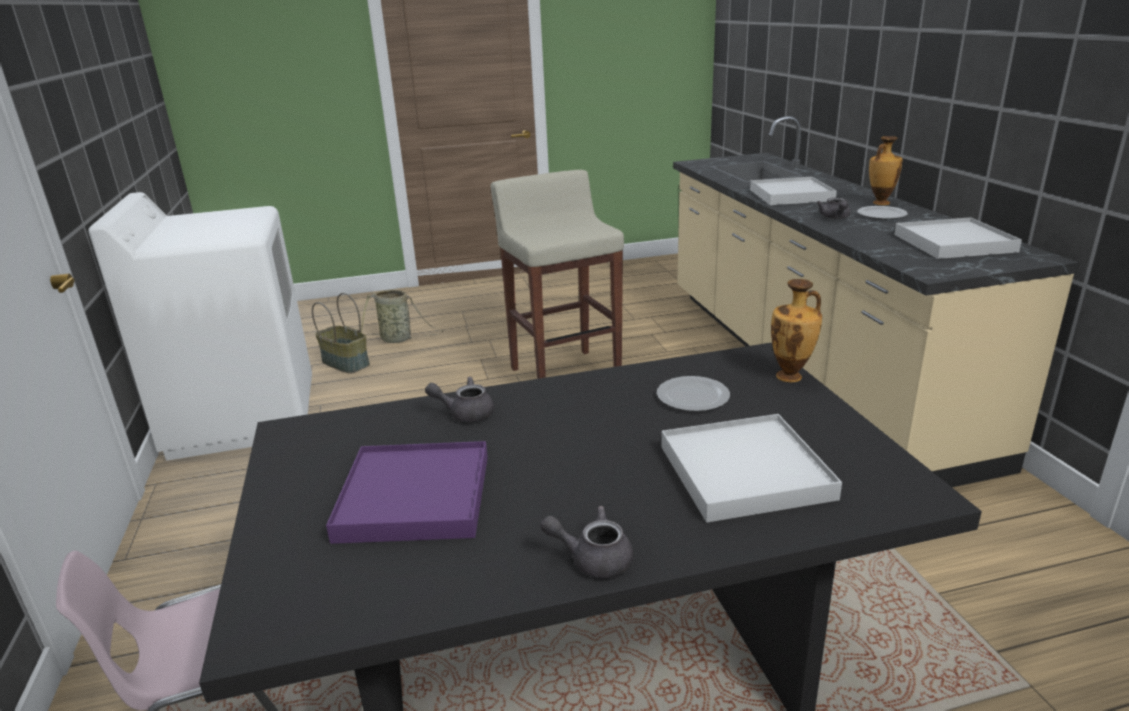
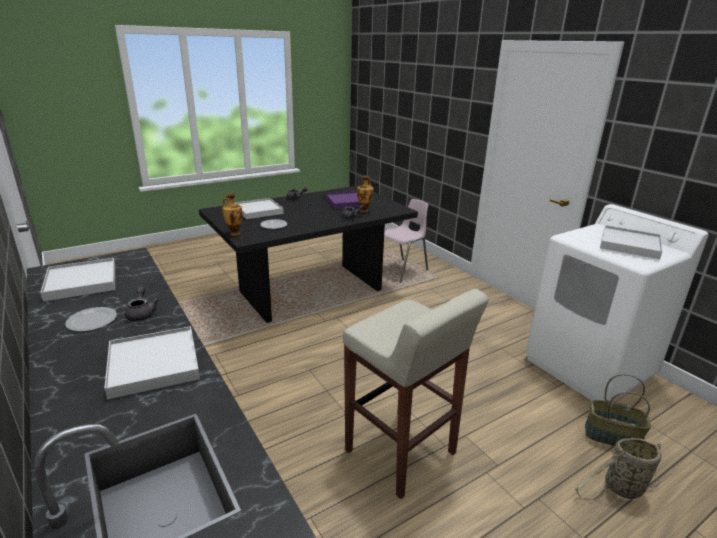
camera: 160 degrees right, 0 degrees up
vase [869,136,903,205] -> vase moved to [357,176,374,212]
none -> white tray [600,225,663,259]

